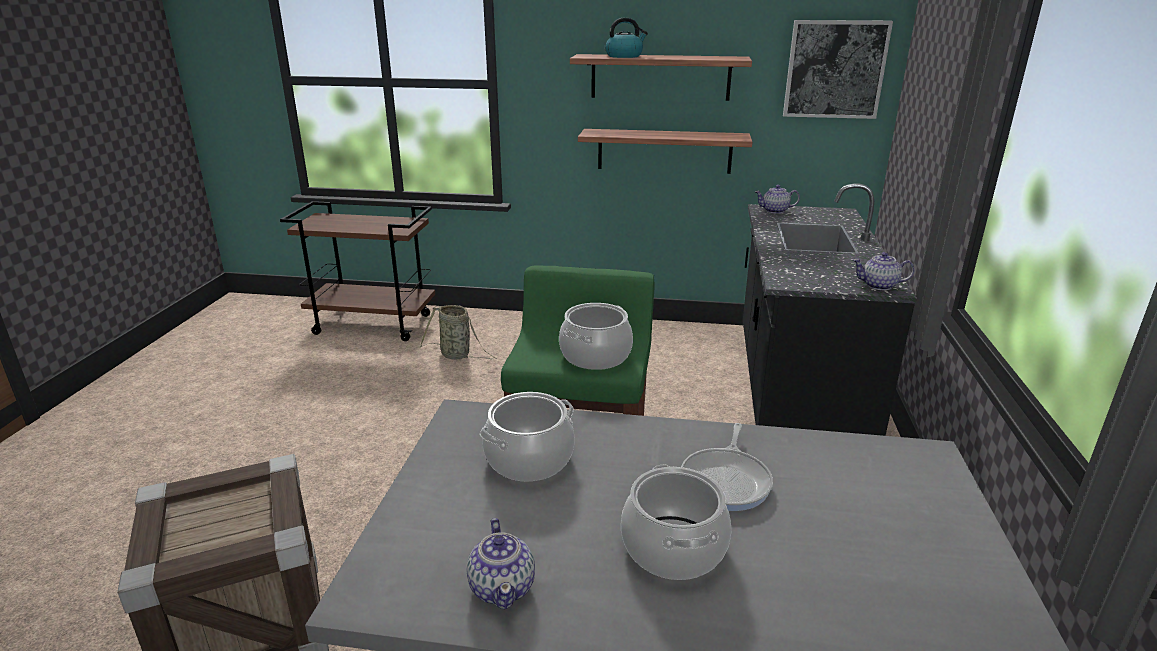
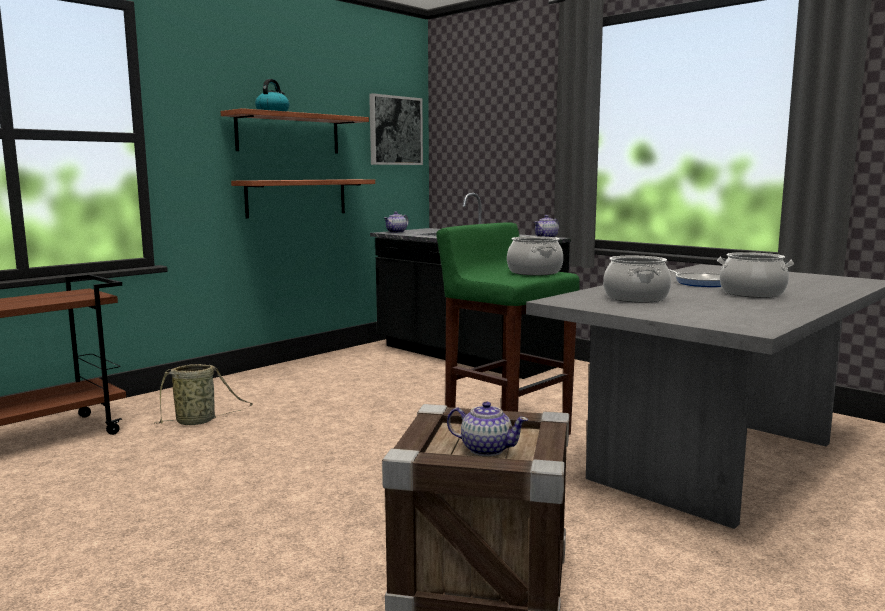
camera: 55 degrees left, 15 degrees down
teapot [467,518,535,609] -> teapot moved to [447,402,528,456]

